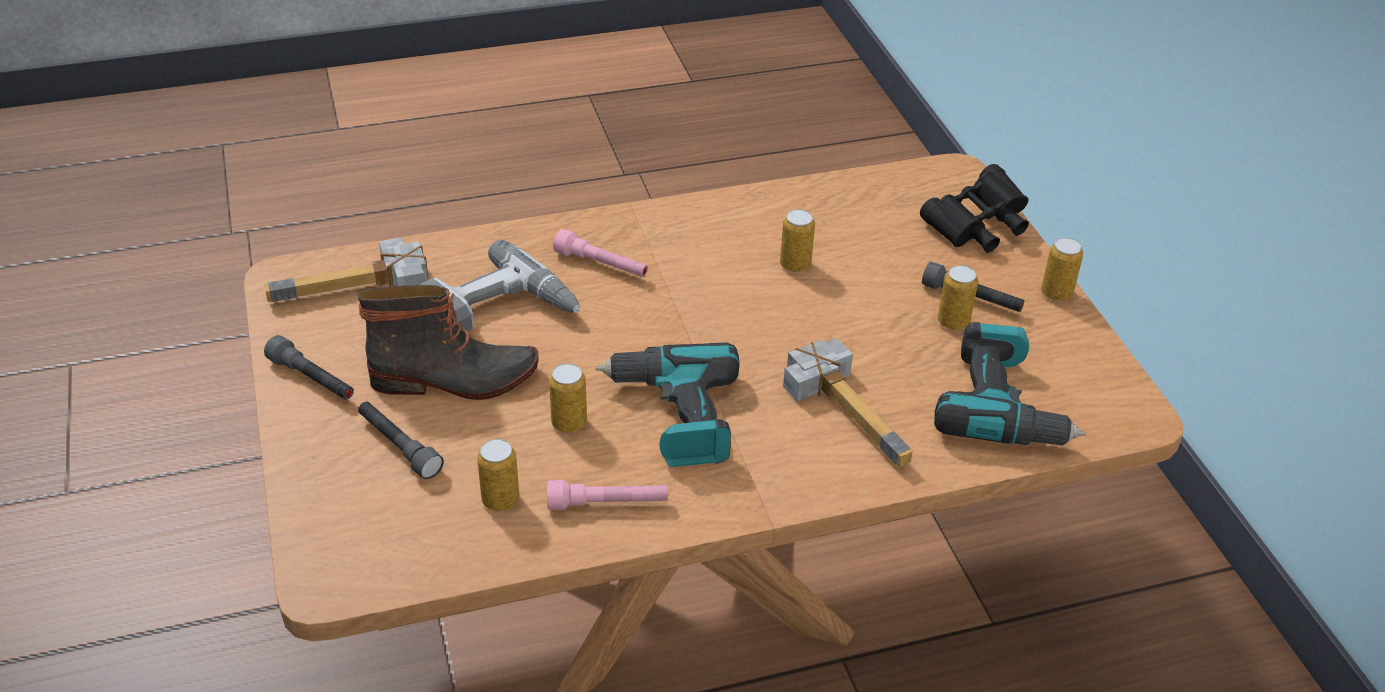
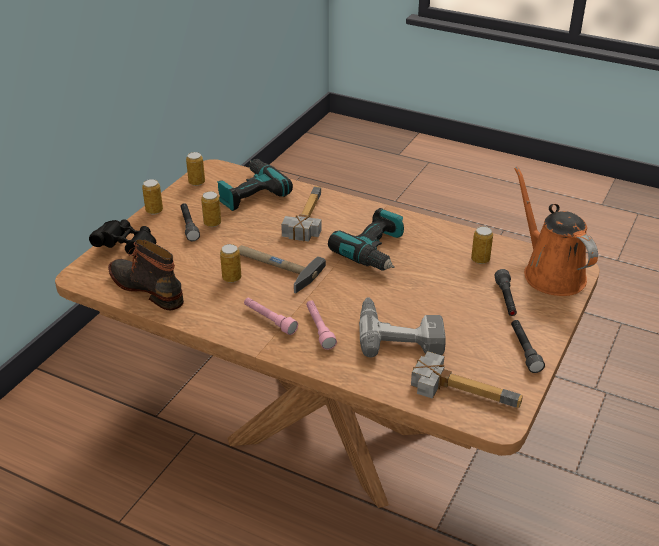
camera: 135 degrees left, 5 degrees down
boot [358,285,539,400] -> boot moved to [108,239,184,310]
pink flashlight [547,480,668,510] -> pink flashlight moved to [244,298,298,335]
can [549,363,587,433] -> can moved to [186,152,205,186]
none -> hammer [238,245,326,293]
none -> orange watering can [514,167,598,296]

